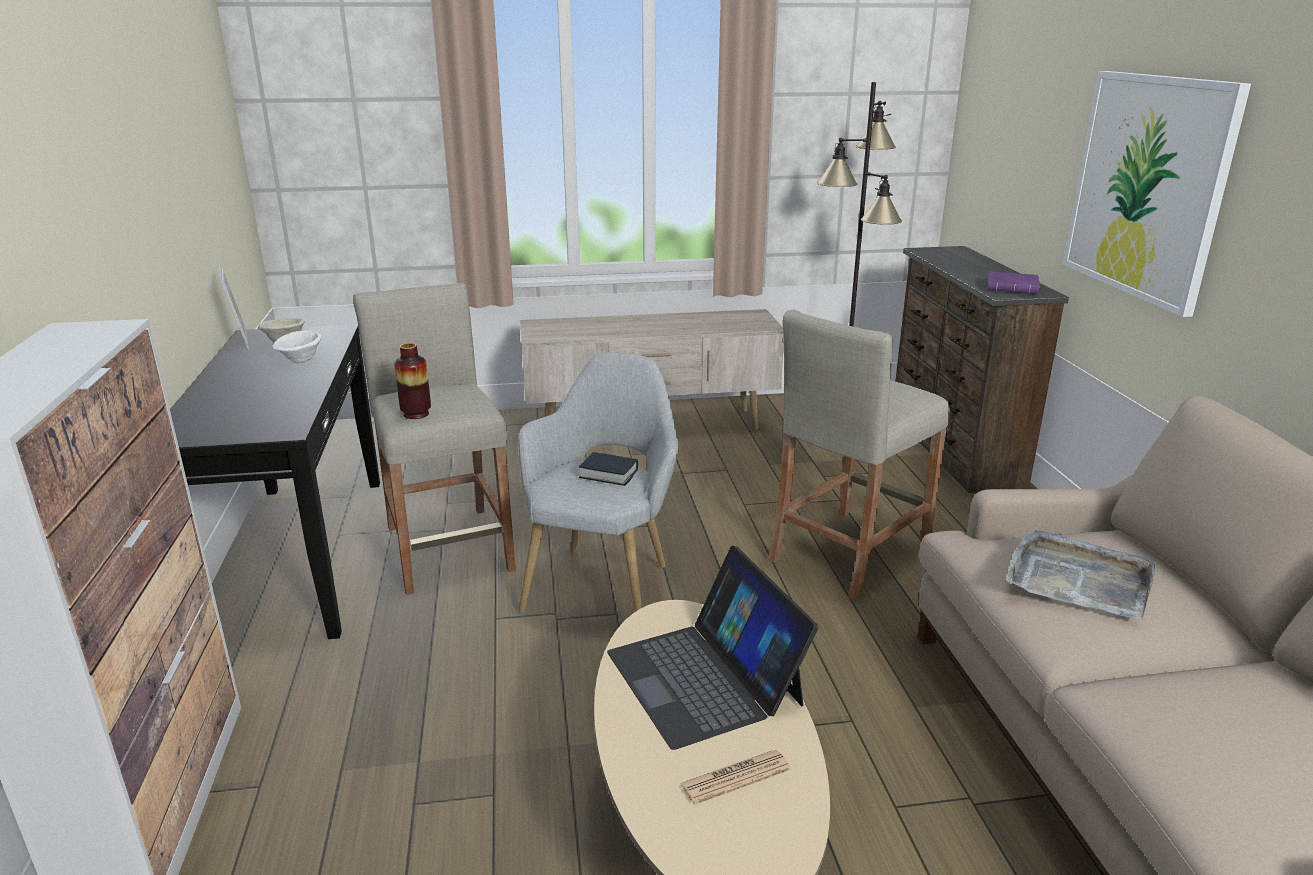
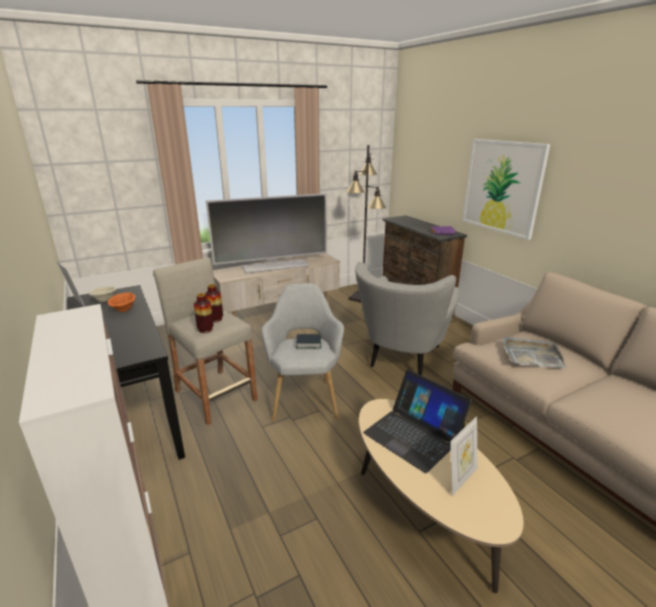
camera: 20 degrees left, 0 degrees up
white bowl [273,330,322,363] -> orange bowl [107,292,136,312]
newspaper [680,750,791,805] -> picture frame [450,416,477,496]
beige stool [768,309,950,601] -> grey armchair [355,262,460,375]
none -> vase [205,284,223,322]
none -> television [206,193,327,273]

